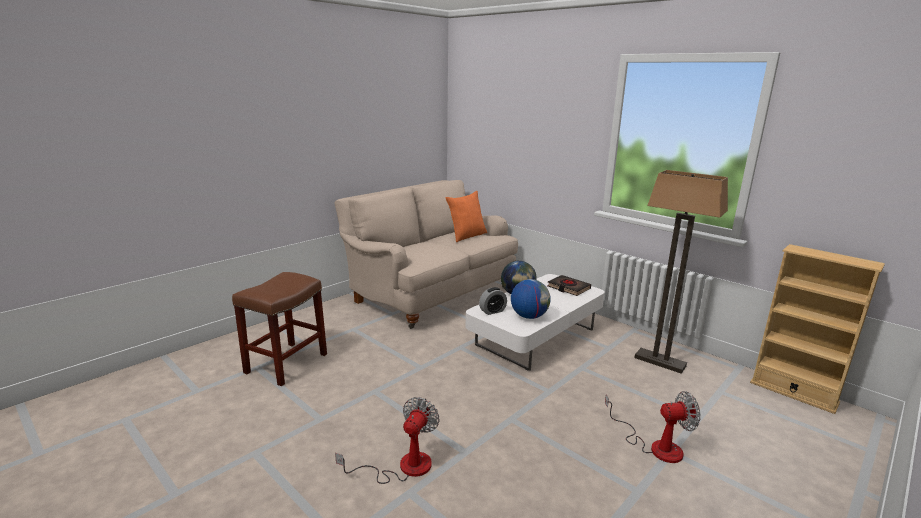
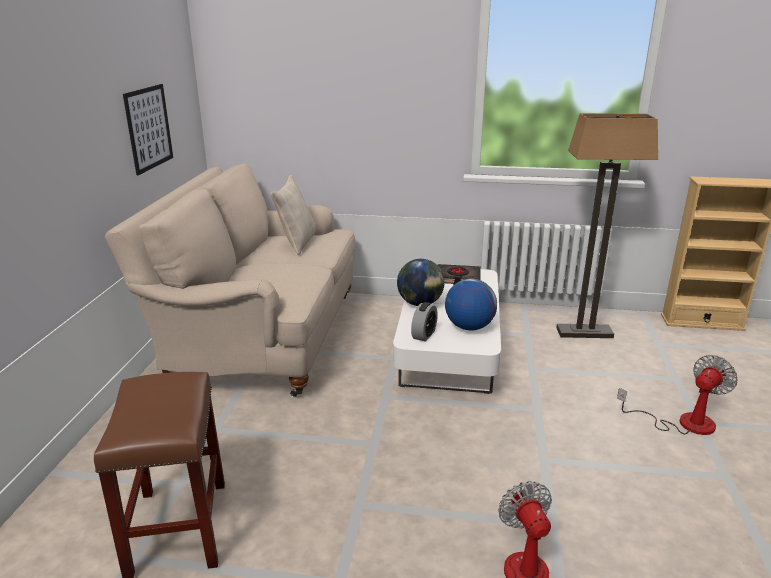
camera: 35 degrees left, 5 degrees up
orange pillow [446,191,487,242] -> beige pillow [270,175,316,255]
none -> picture [123,84,173,175]

